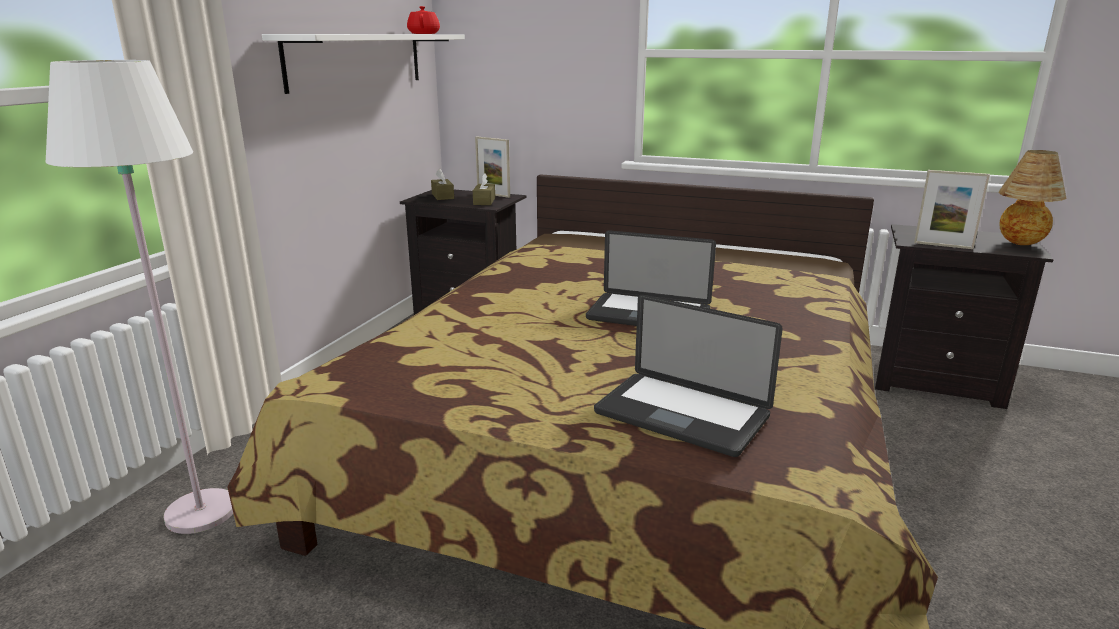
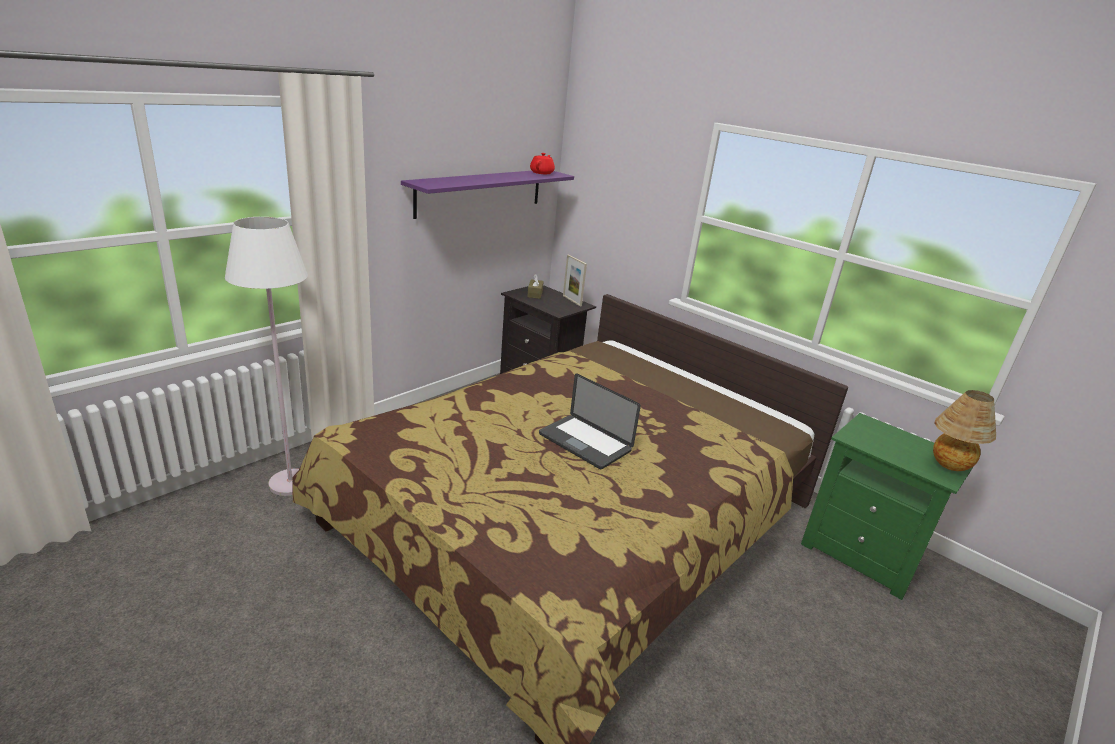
camera: 20 degrees right, 5 degrees up
white shelf [262,34,465,94] -> purple shelf [401,171,574,219]
brown tissue box [473,173,495,205] -> none
laptop [594,295,783,457] -> none
black nightstand [875,224,1054,409] -> green nightstand [801,413,974,600]
picture frame [914,170,990,249] -> none

